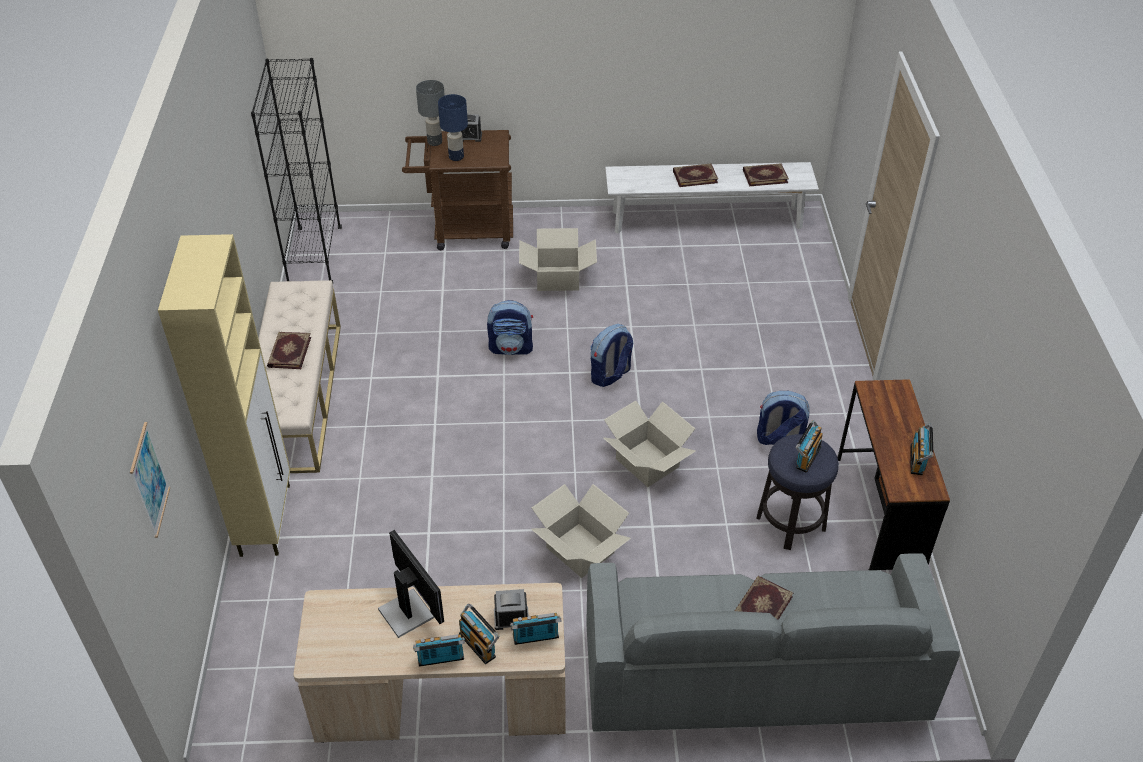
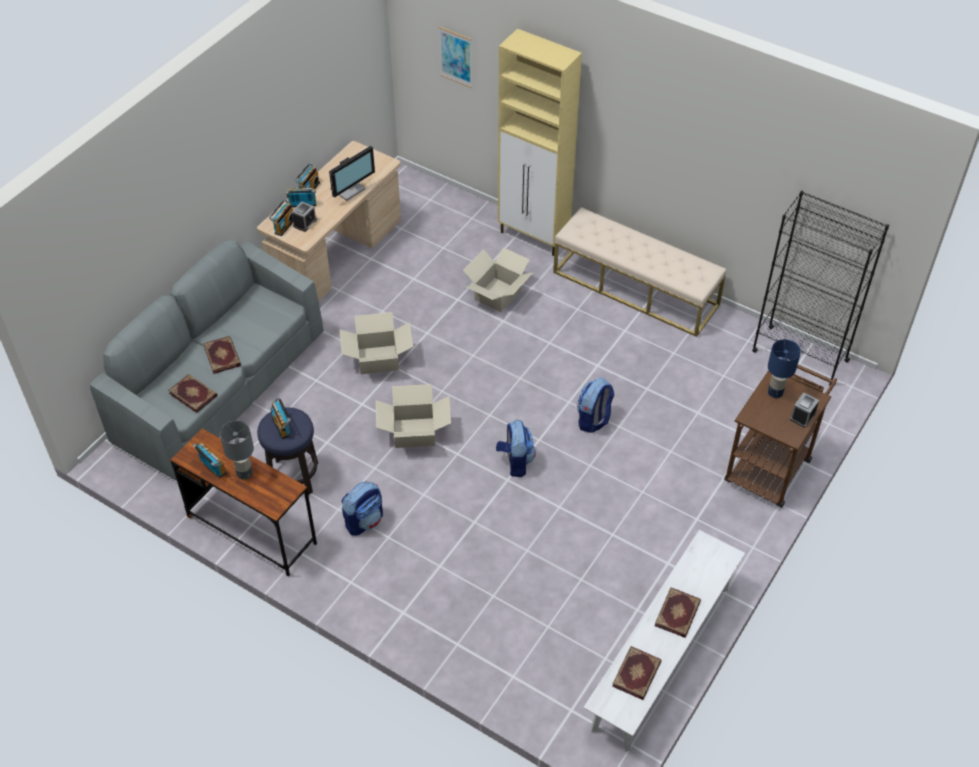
camera: 125 degrees right, 5 degrees up
book [267,332,311,369] -> book moved to [168,374,218,413]
monitor [378,530,444,638] -> monitor turned 45 degrees counterclockwise [329,146,375,201]
grey table lamp [416,80,445,146] -> grey table lamp moved to [220,420,254,480]
cardboard box [519,228,597,291] -> cardboard box moved to [463,247,533,312]

